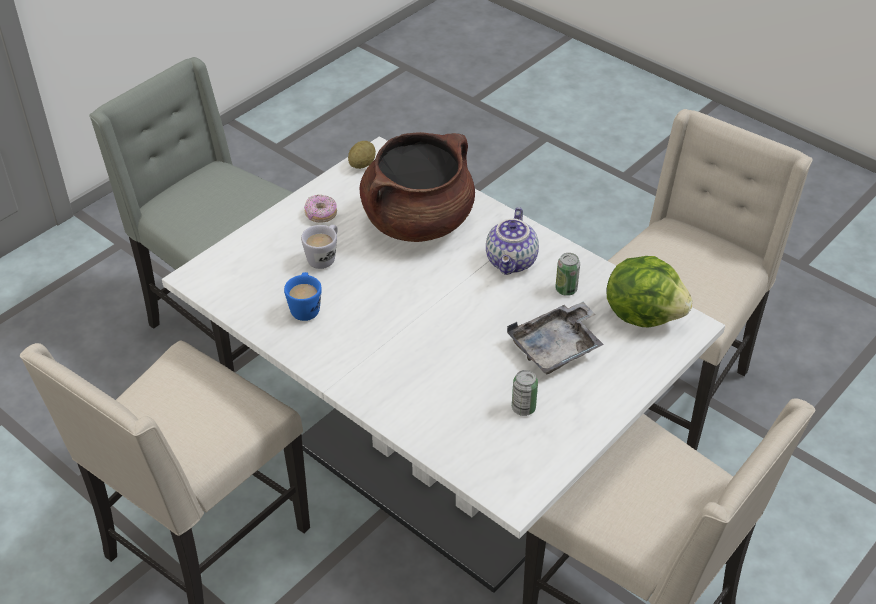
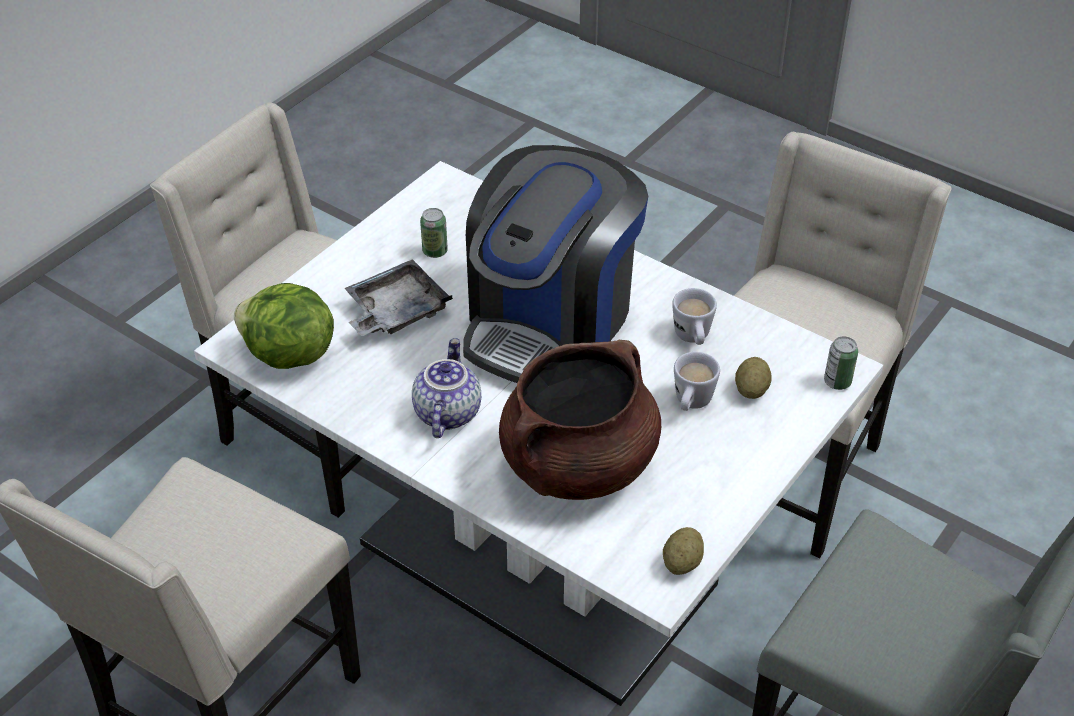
camera: 175 degrees right, 0 degrees up
blue mug [284,272,322,321] -> white mug [672,288,717,345]
donut [304,194,337,223] -> none
can [555,253,580,296] -> can moved to [824,336,858,390]
none -> coffee machine [463,145,648,383]
none -> potato [735,357,772,399]

